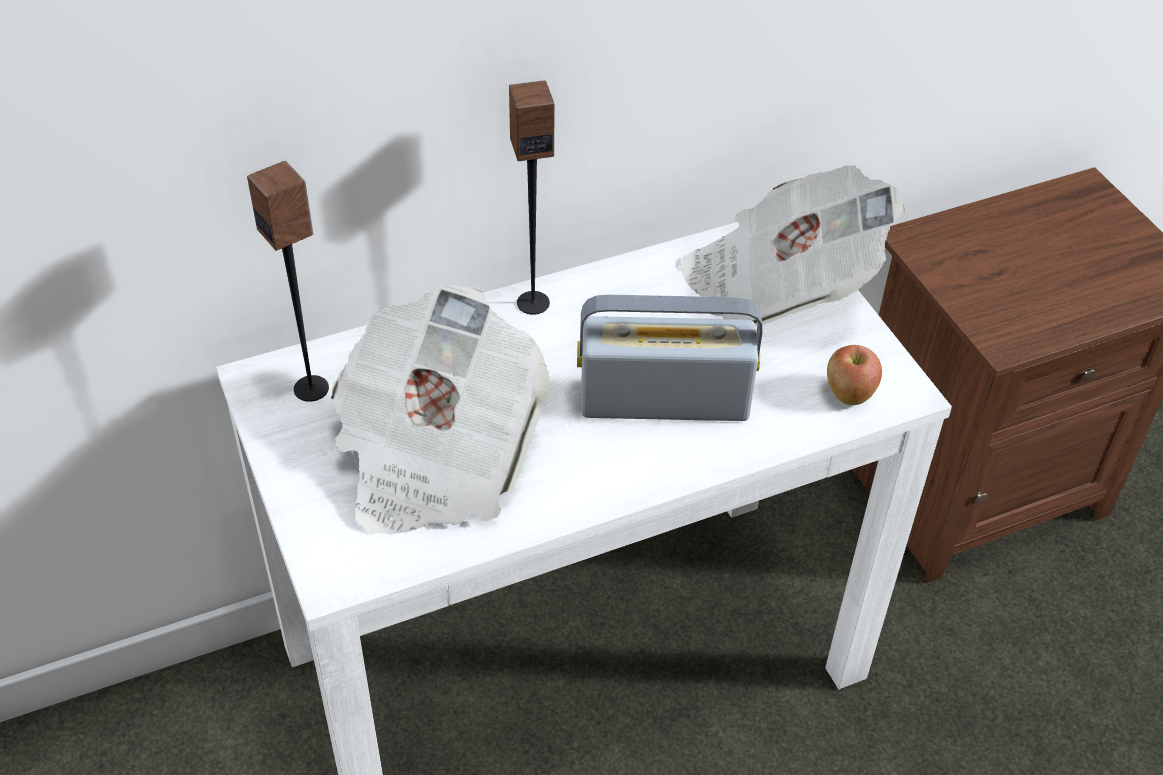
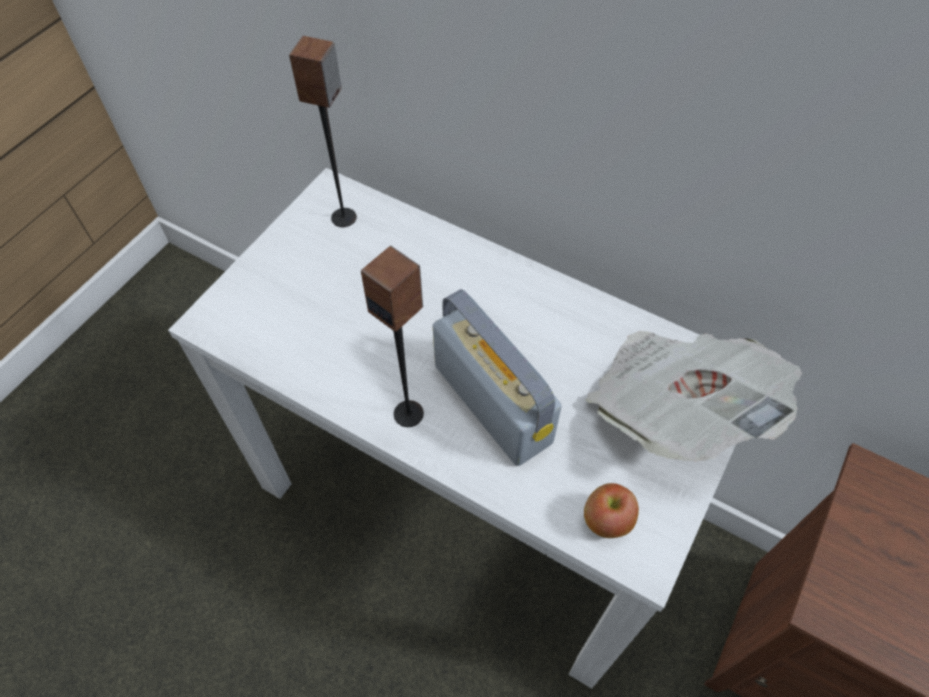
camera: 55 degrees right, 10 degrees up
newspaper [331,285,550,534] -> none
speaker [509,80,554,315] -> speaker moved to [361,246,424,427]

